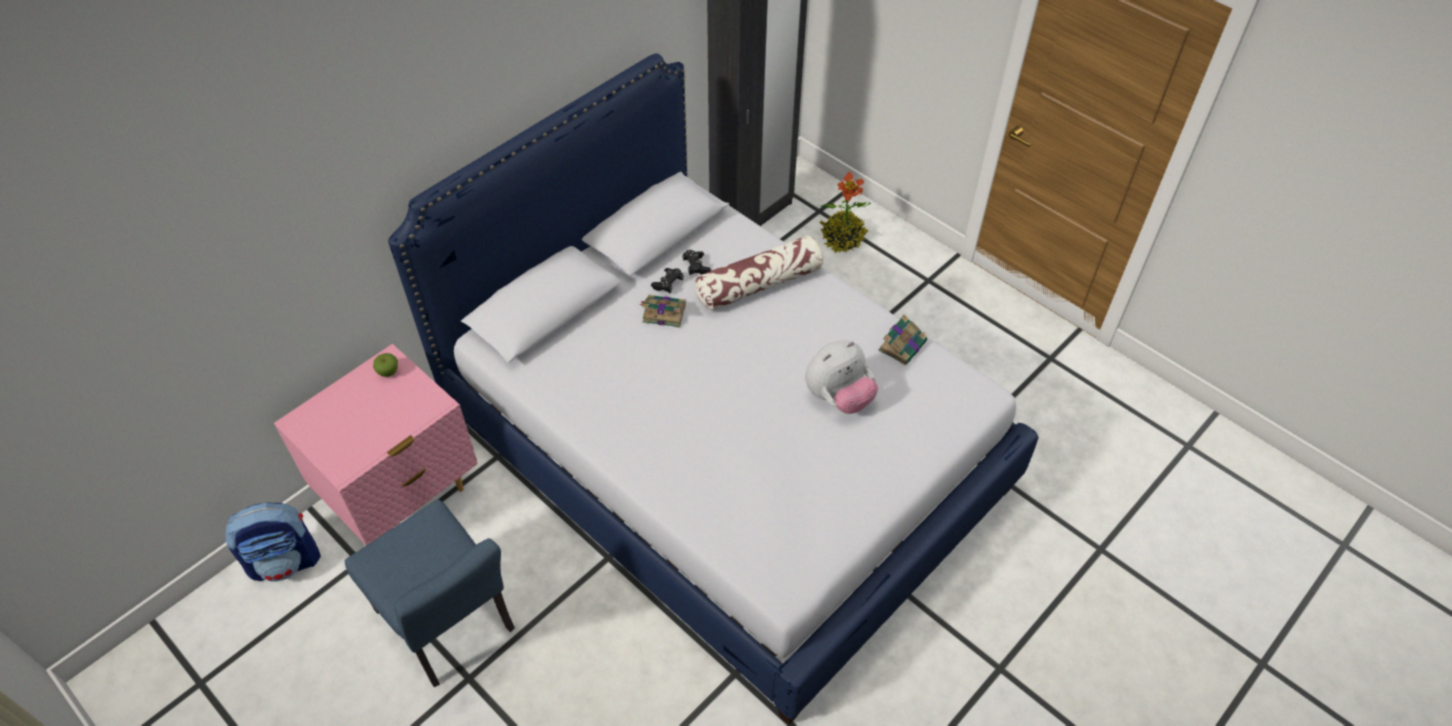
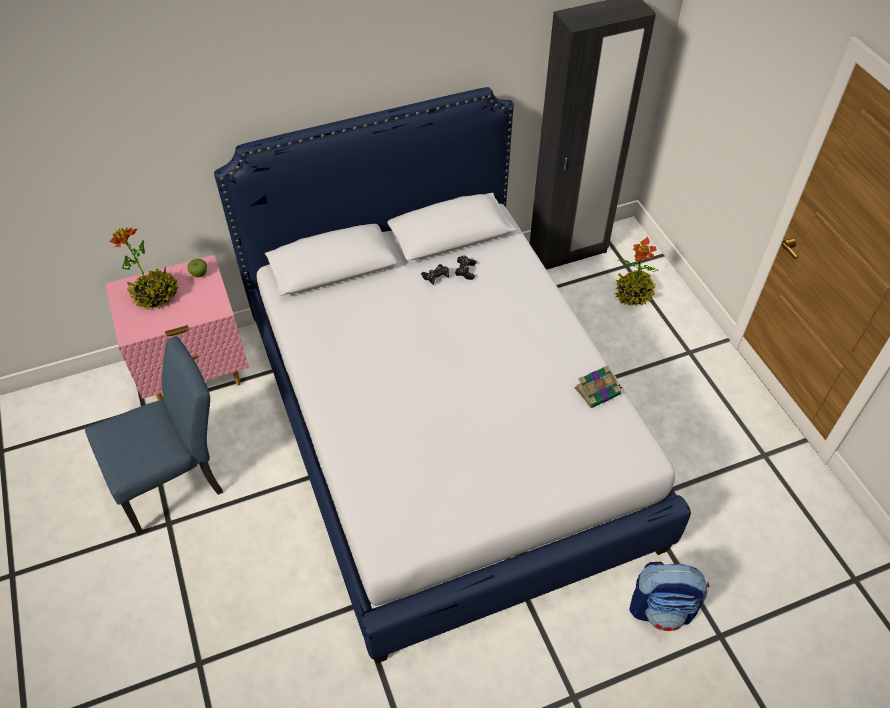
camera: 25 degrees right, 0 degrees up
backpack [226,502,321,582] -> backpack moved to [629,562,709,631]
blue chair [345,499,515,687] -> blue chair turned 105 degrees counterclockwise [85,336,223,536]
book [640,295,686,328] -> none
pillow [695,235,824,311] -> none
plush toy [805,341,878,414] -> none
none -> potted plant [109,227,179,310]

